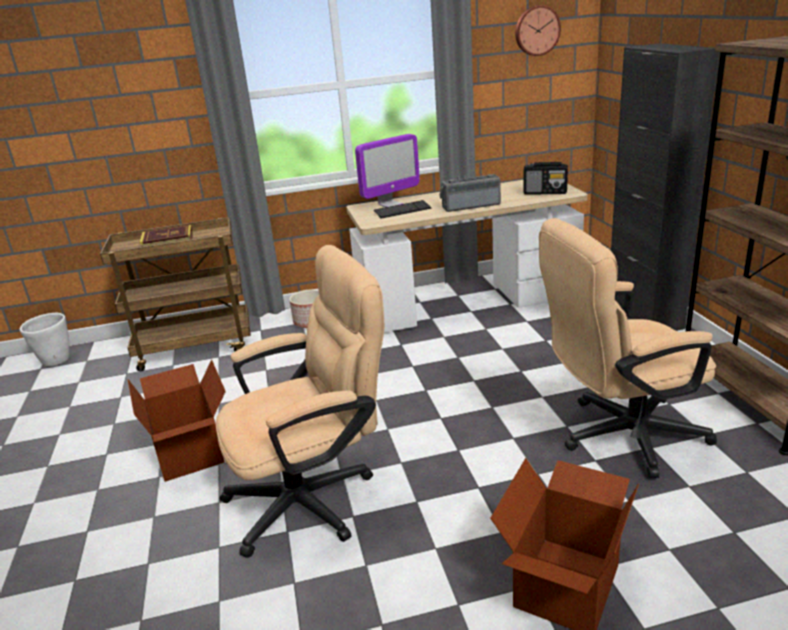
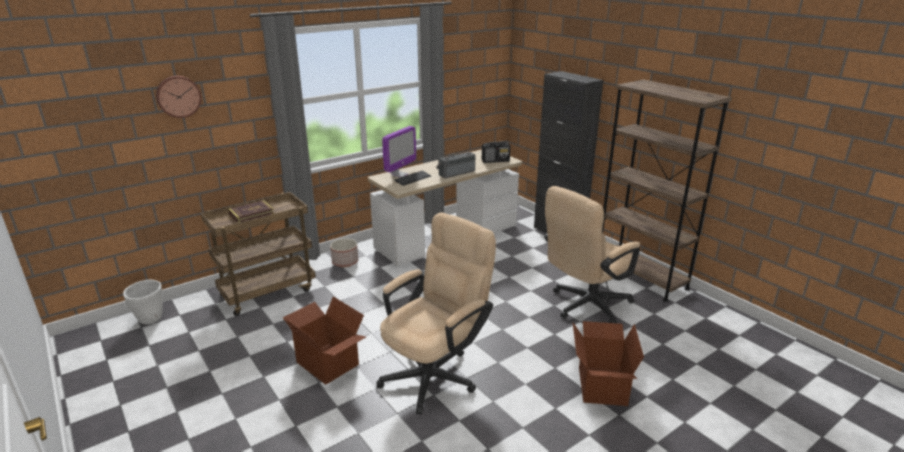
camera: 25 degrees left, 0 degrees up
wall clock [515,5,561,56] -> wall clock moved to [156,76,201,118]

